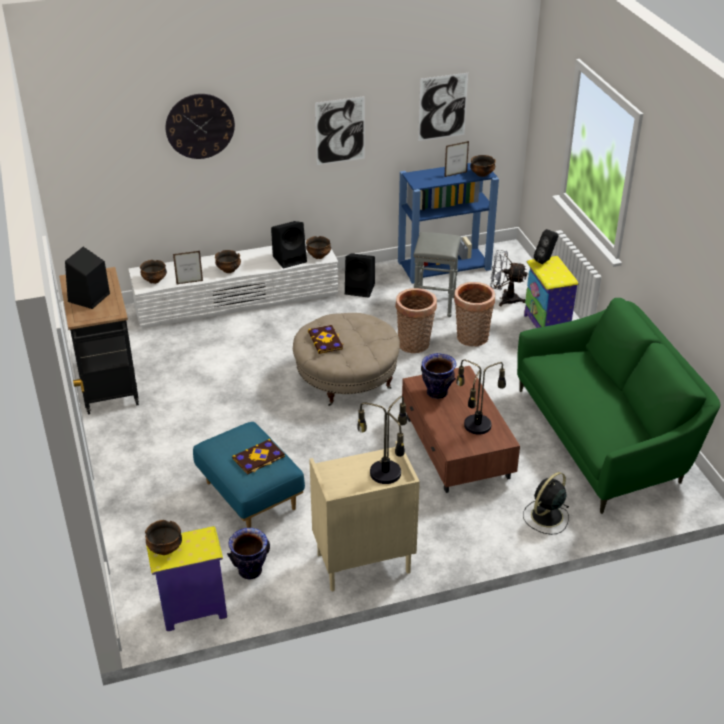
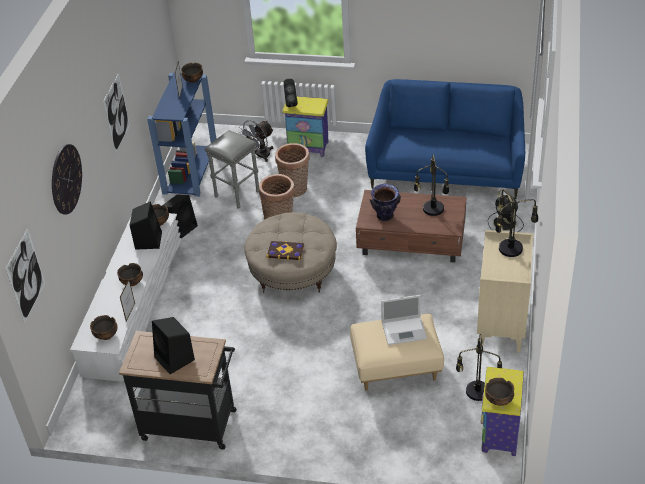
camera: 60 degrees left, 5 degrees up
blue ottoman [193,422,305,528] -> beige ottoman [350,314,444,391]
vase [227,528,270,579] -> table lamp [456,334,502,401]
book [232,439,285,475] -> laptop [381,295,427,345]
picture [418,73,468,141] -> picture moved to [5,228,45,323]
green sofa [517,298,720,514] -> blue sofa [365,79,525,199]

